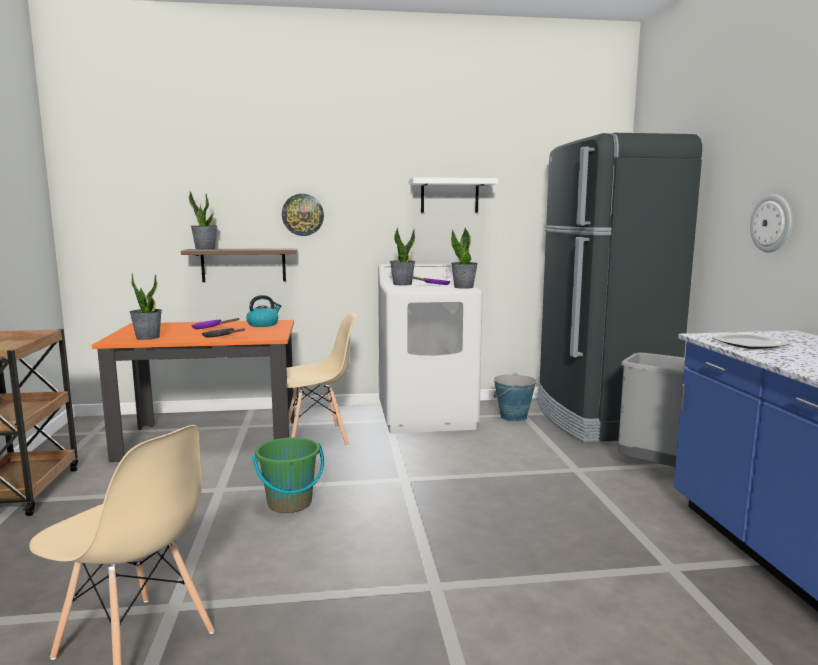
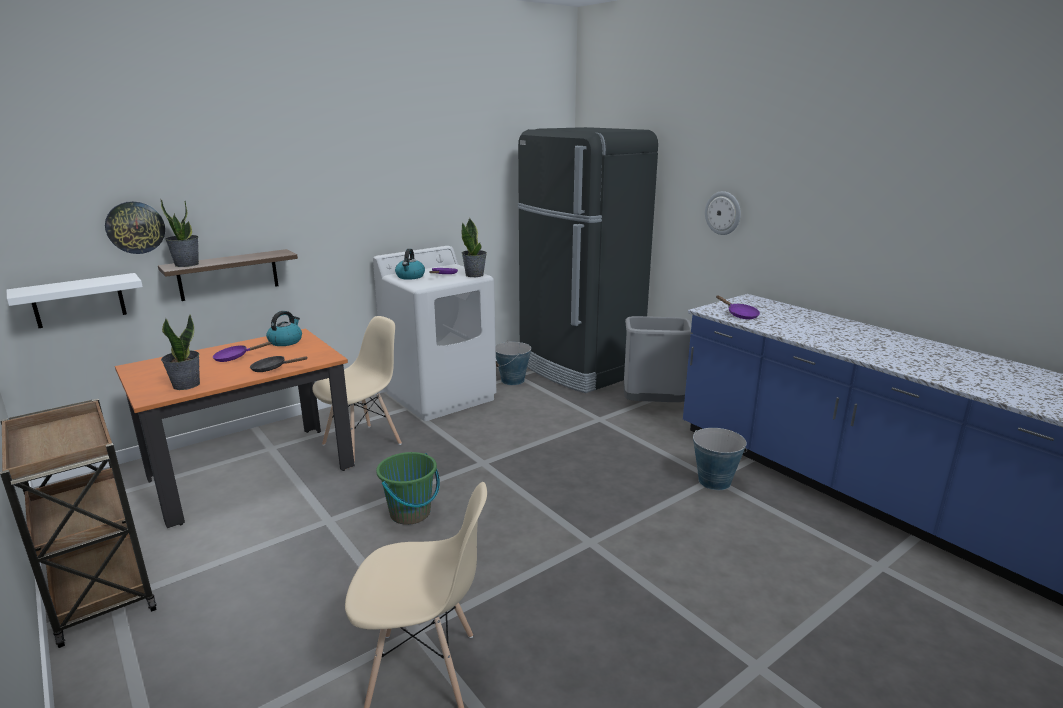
camera: 30 degrees left, 10 degrees up
wall clock [282,194,324,236] -> wall clock moved to [105,201,165,254]
potted plant [390,227,415,285] -> kettle [395,249,425,280]
white shelf [409,177,498,212] -> white shelf moved to [6,273,143,328]
plate [711,334,791,349] -> purple frying pan [716,296,760,319]
none -> bucket [693,428,747,490]

